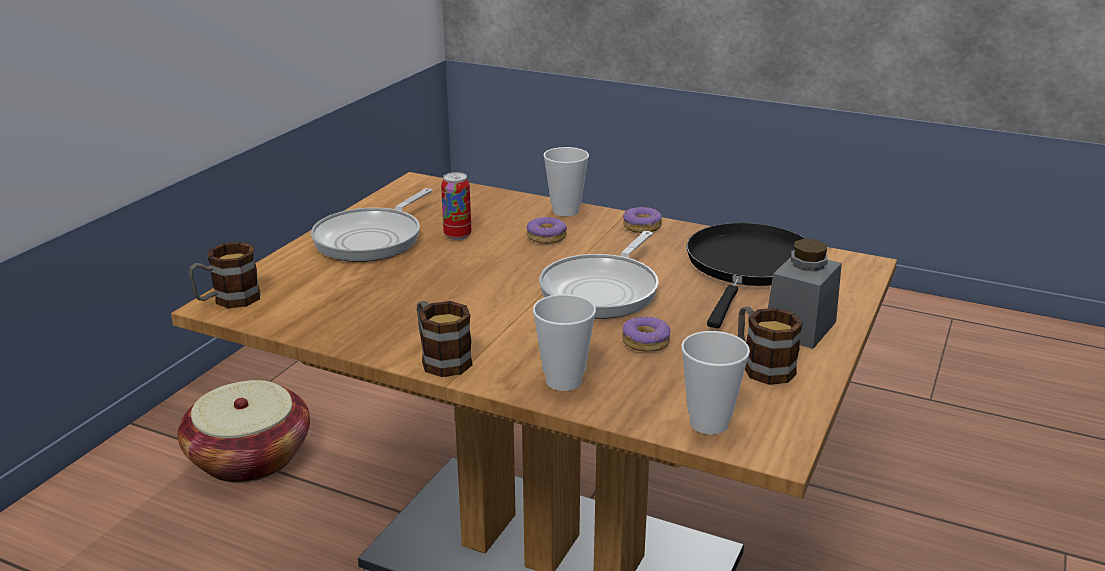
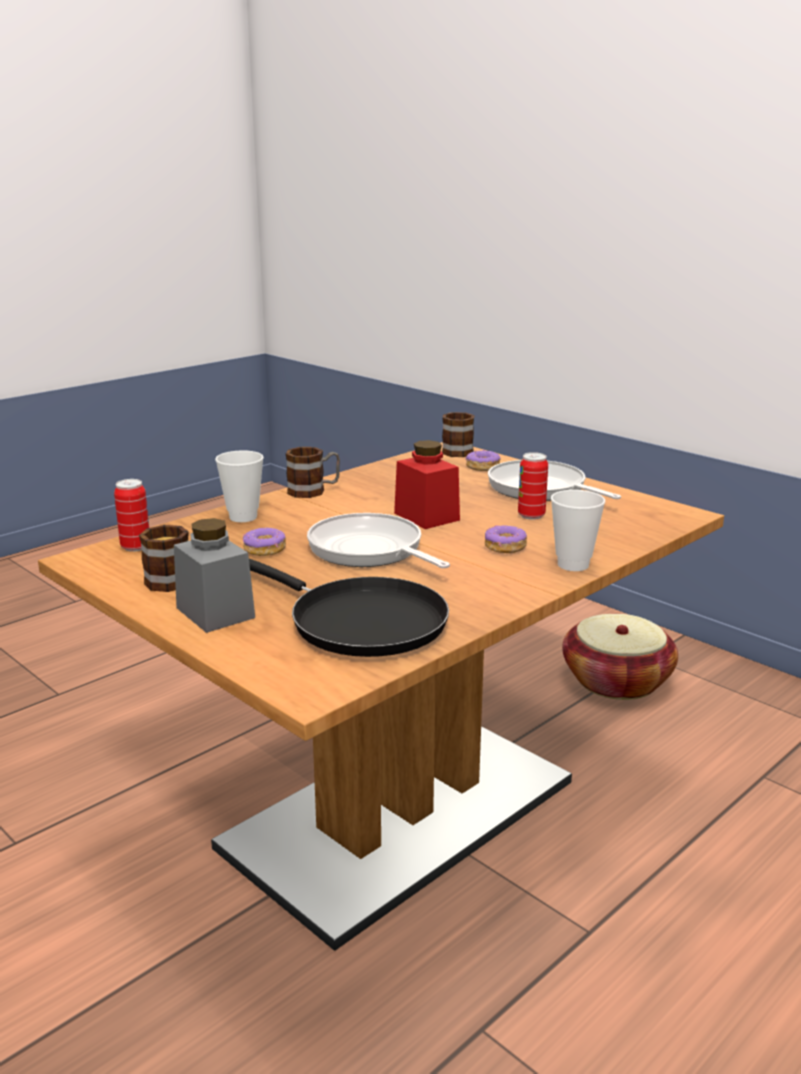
camera: 110 degrees right, 5 degrees down
donut [623,207,662,233] -> donut moved to [466,450,501,471]
cup [681,331,750,434] -> can [114,479,149,552]
none -> red jar [394,440,460,529]

